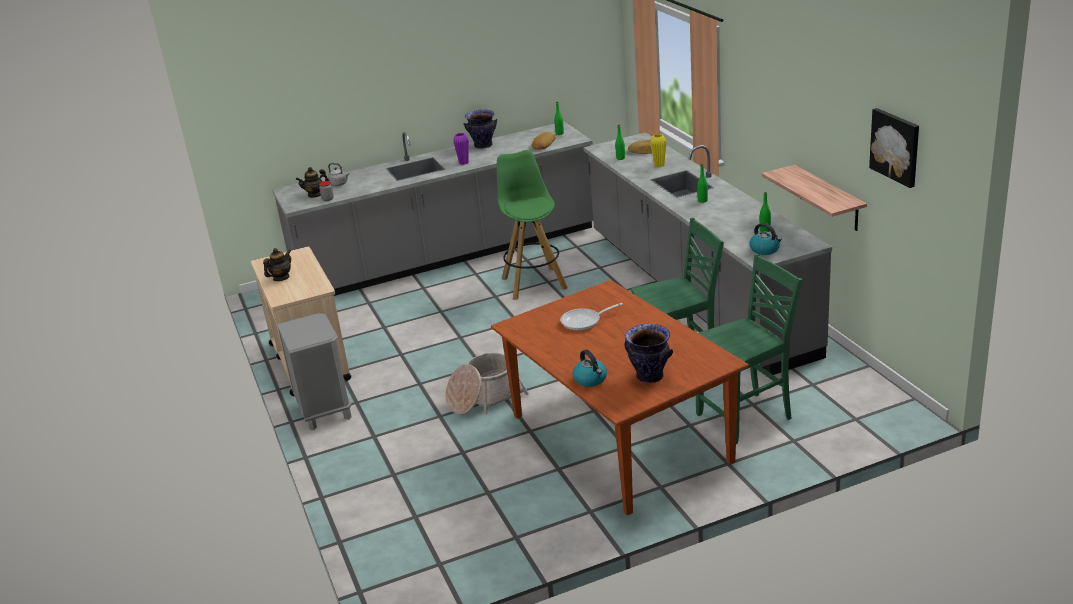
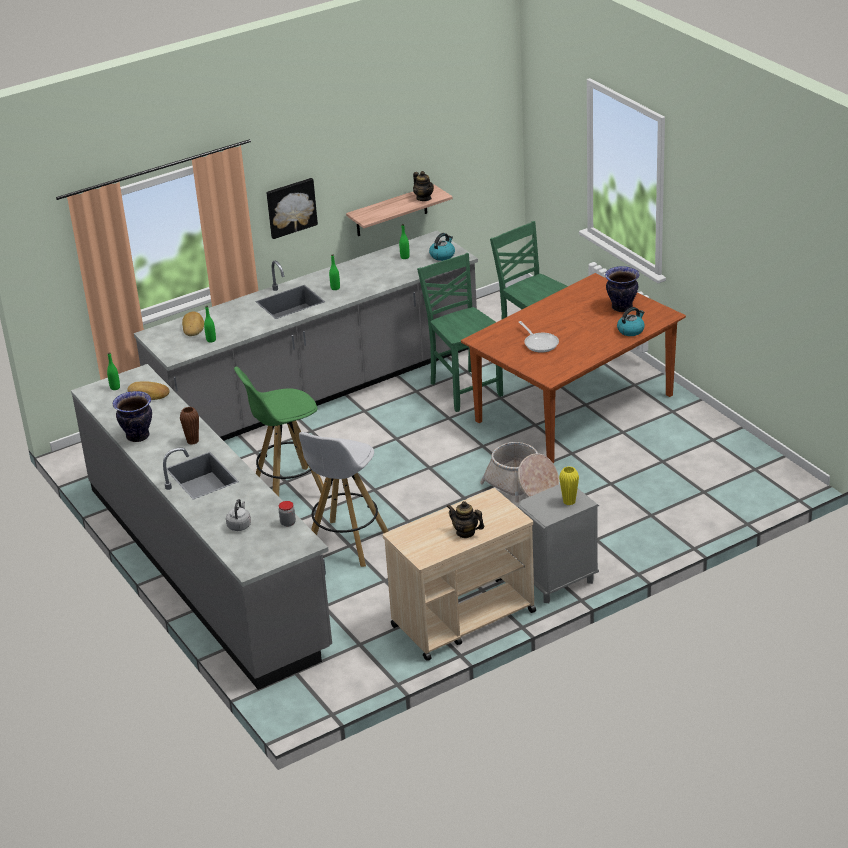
camera: 100 degrees left, 5 degrees up
teapot [296,167,329,198] -> teapot moved to [413,171,434,201]
purple vase [454,133,469,165] -> brown vase [180,407,199,445]
yellow vase [650,134,666,167] -> yellow vase moved to [559,467,579,505]
picture [869,108,919,188] -> picture moved to [266,178,318,239]
none -> white stool [299,432,389,567]

